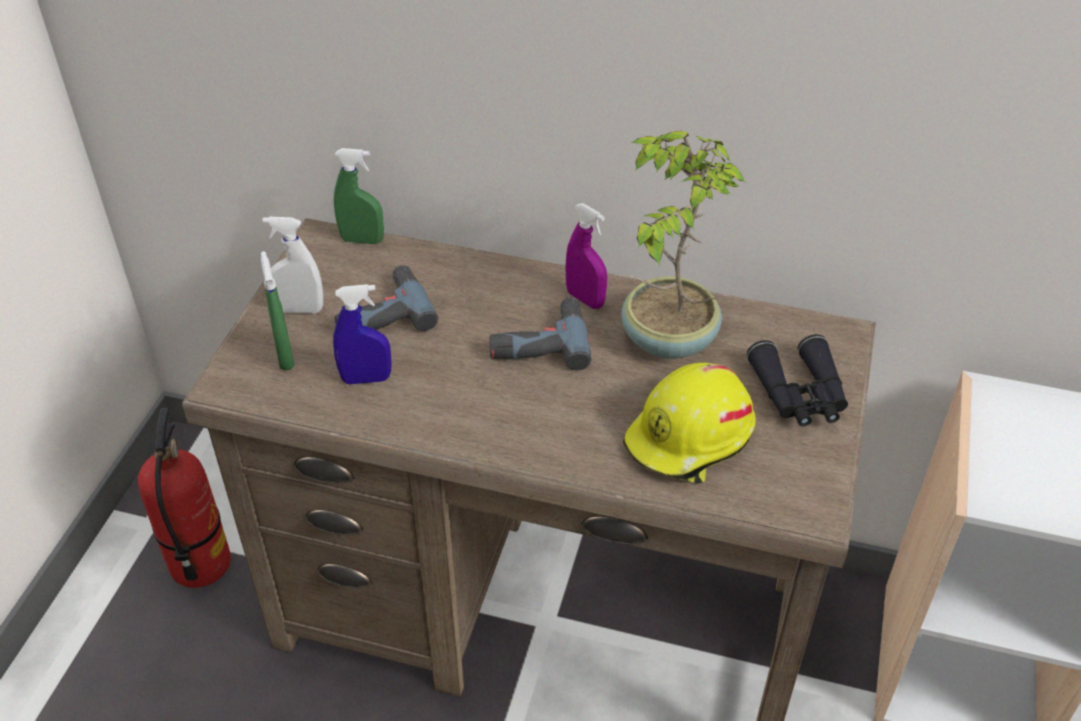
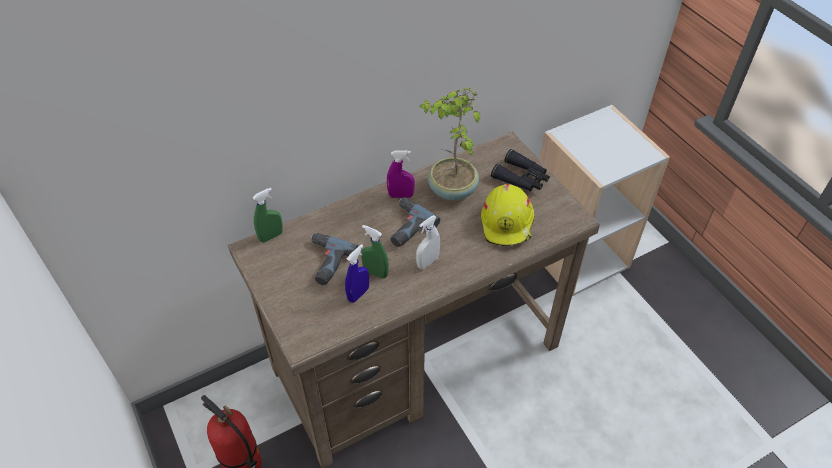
camera: 45 degrees left, 5 degrees up
green spray bottle [261,251,295,370] -> green spray bottle moved to [361,225,389,279]
white spray bottle [262,217,323,314] -> white spray bottle moved to [416,215,440,269]

